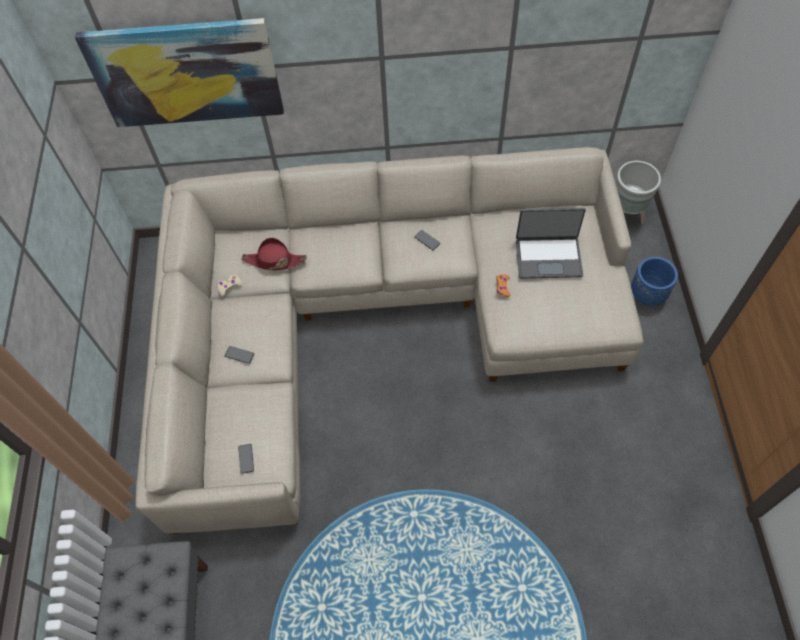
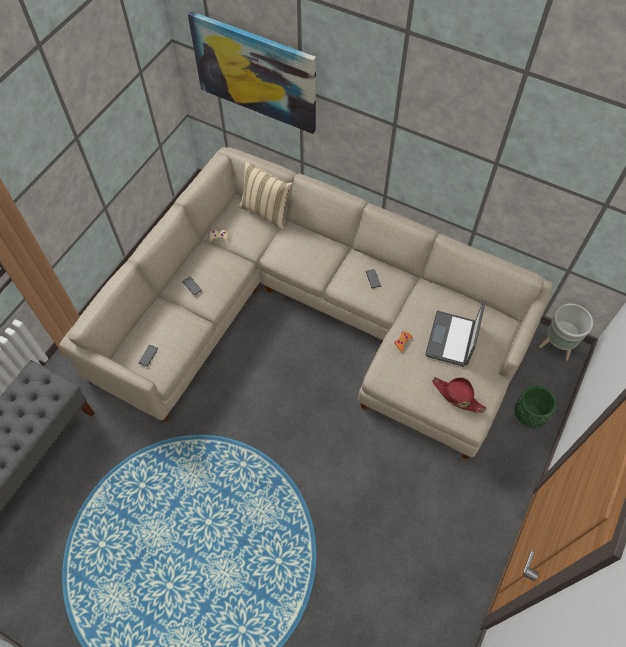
camera: 30 degrees right, 0 degrees up
red hat [241,238,306,270] -> red hat moved to [432,377,486,413]
laptop [516,208,586,279] -> laptop turned 75 degrees clockwise [425,300,486,367]
blue planter [631,256,678,306] -> green planter [515,385,557,428]
none -> beige pillow [239,161,292,230]

